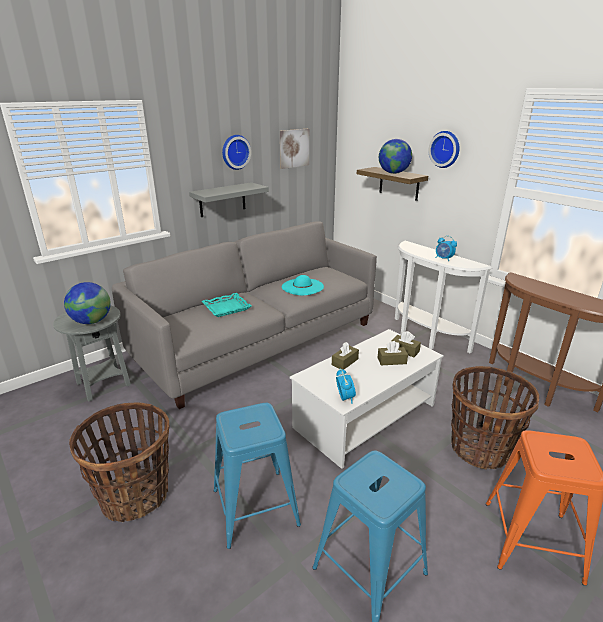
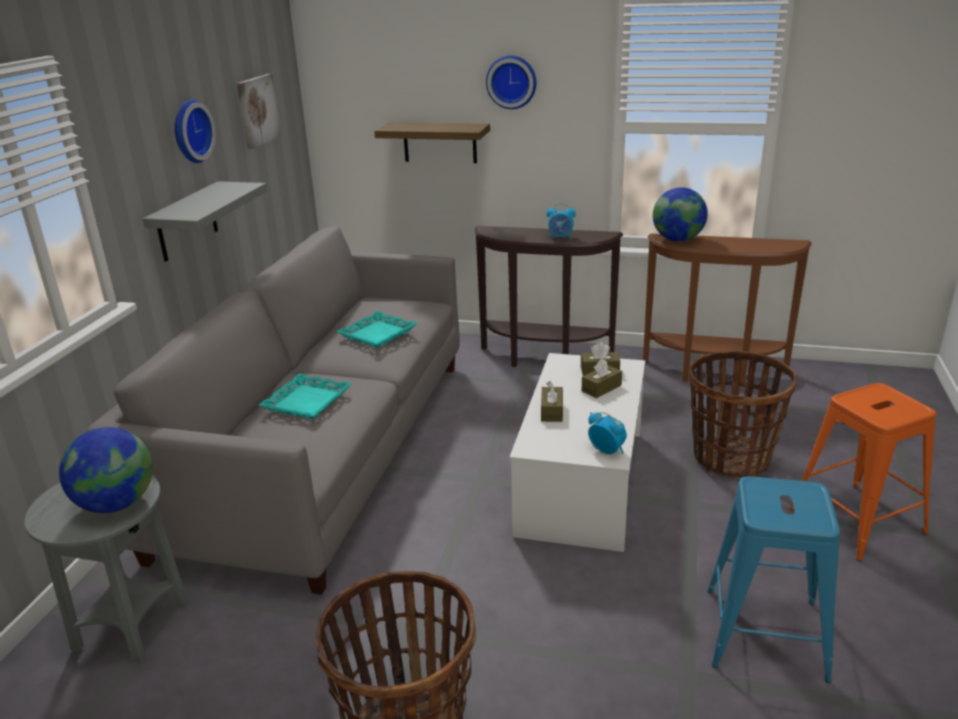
camera: 35 degrees left, 0 degrees up
blue stool [214,403,301,549] -> none
turquoise hat [282,275,324,295] -> turquoise tray [337,311,417,348]
globe [379,139,412,174] -> globe moved to [653,187,708,242]
white console table [395,241,492,353] -> brown console table [475,226,623,367]

